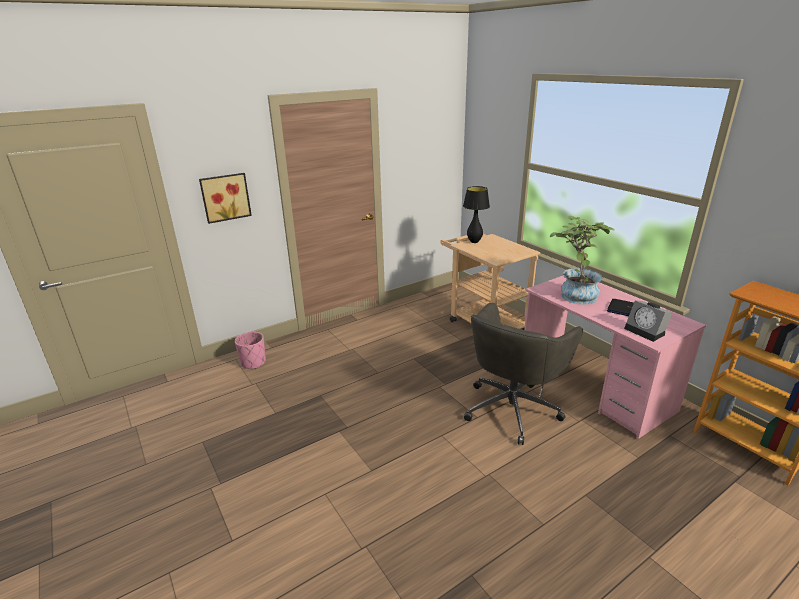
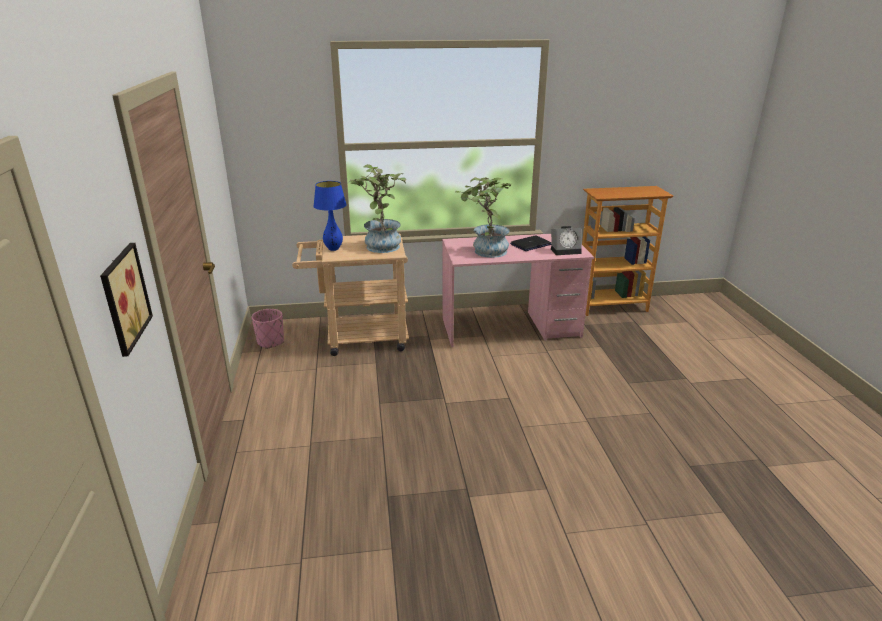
camera: 65 degrees left, 0 degrees up
pink planter [235,332,266,369] -> pink planter moved to [252,309,284,349]
black table lamp [463,186,490,243] -> blue table lamp [313,181,347,251]
grey office chair [464,303,583,445] -> none
none -> potted plant [348,164,406,253]

